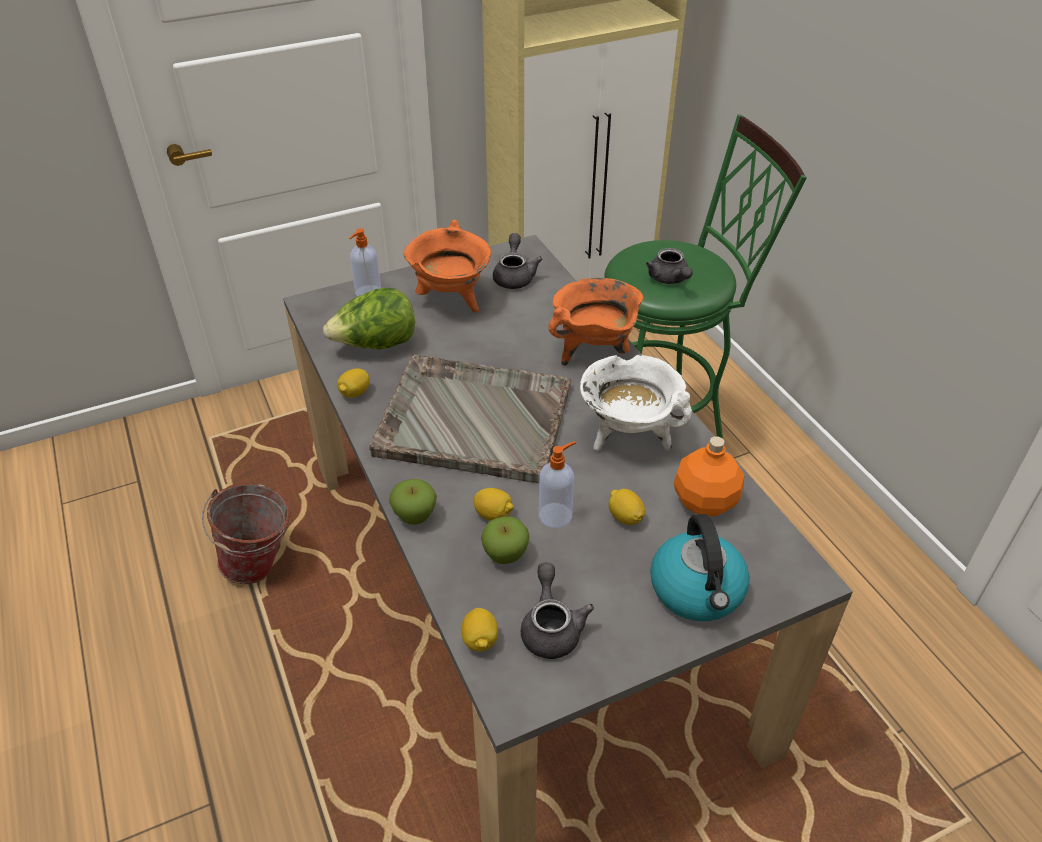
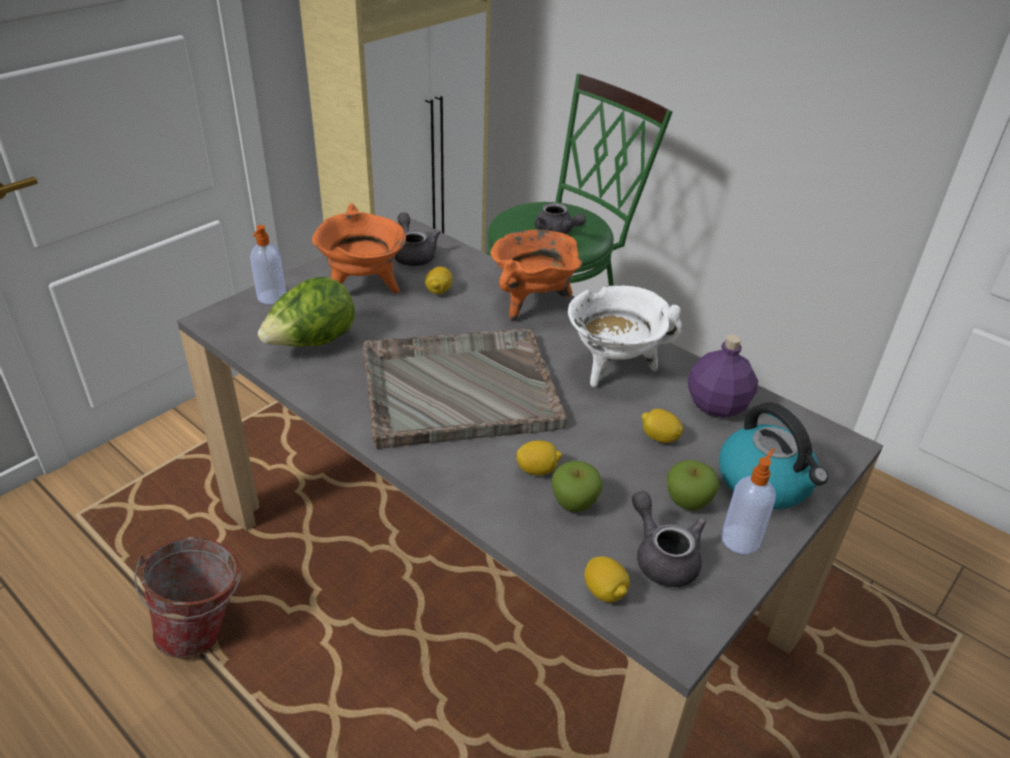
camera: 25 degrees left, 5 degrees down
lemon [337,368,370,398] -> lemon moved to [425,267,452,294]
apple [389,479,437,525] -> apple moved to [667,460,720,511]
soap dispenser [539,441,576,528] -> soap dispenser moved to [721,448,776,554]
orange bottle [674,436,744,516] -> purple bottle [688,334,758,418]

